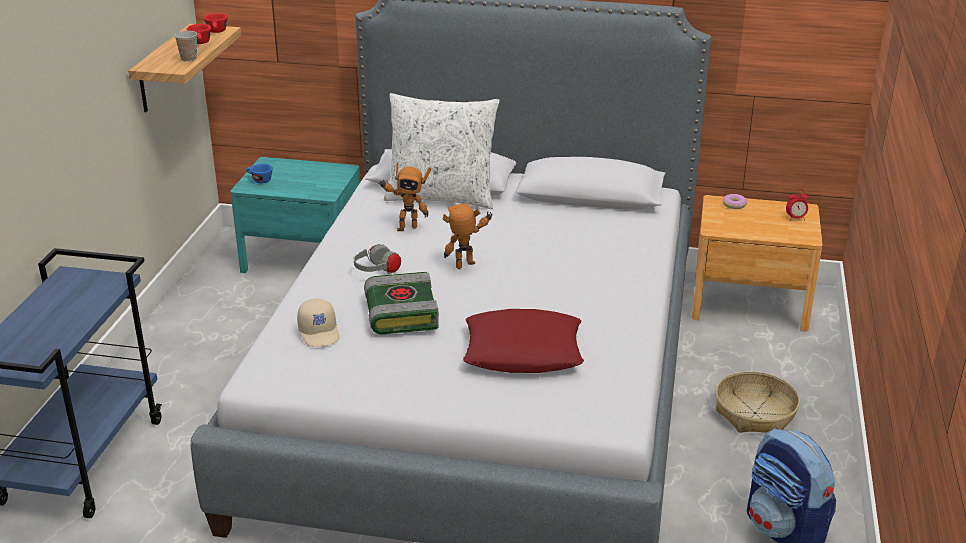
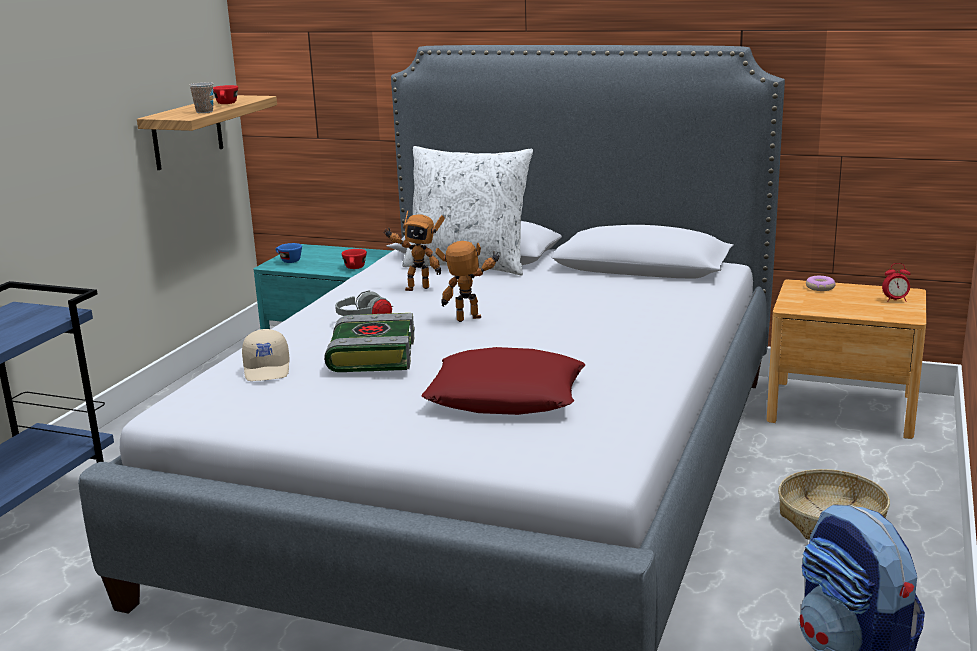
camera: 10 degrees right, 10 degrees down
red cup [204,13,228,33] -> red cup moved to [341,249,367,269]

